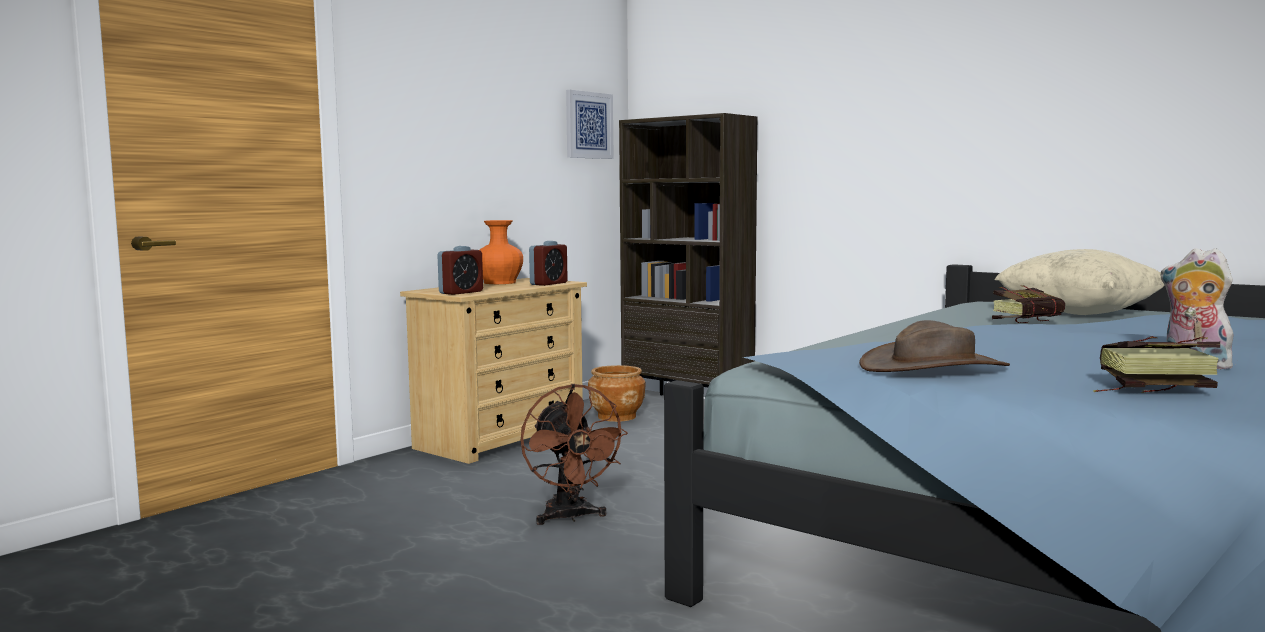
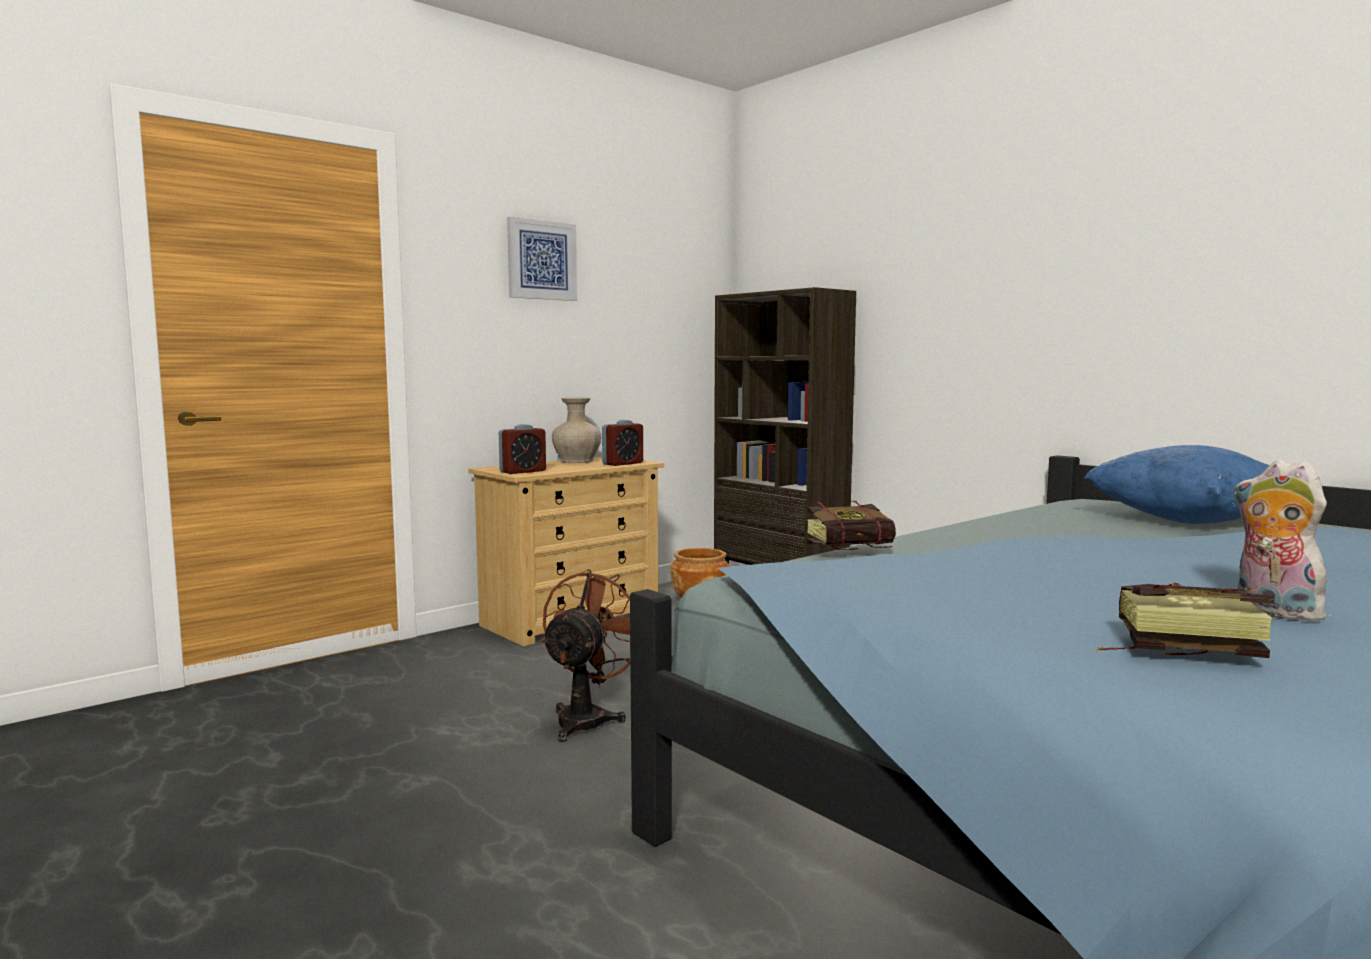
camera: 10 degrees right, 0 degrees up
orange vase [480,220,523,284] -> beige vase [552,398,601,463]
brown fan [521,384,628,525] -> brown fan turned 150 degrees counterclockwise [541,569,630,742]
picture [566,90,614,159] -> picture moved to [507,217,577,301]
brown hat [859,320,1010,372] -> none
book [992,285,1065,323] -> book moved to [806,501,896,550]
beige pillow [995,249,1165,315] -> blue pillow [1084,445,1270,524]

